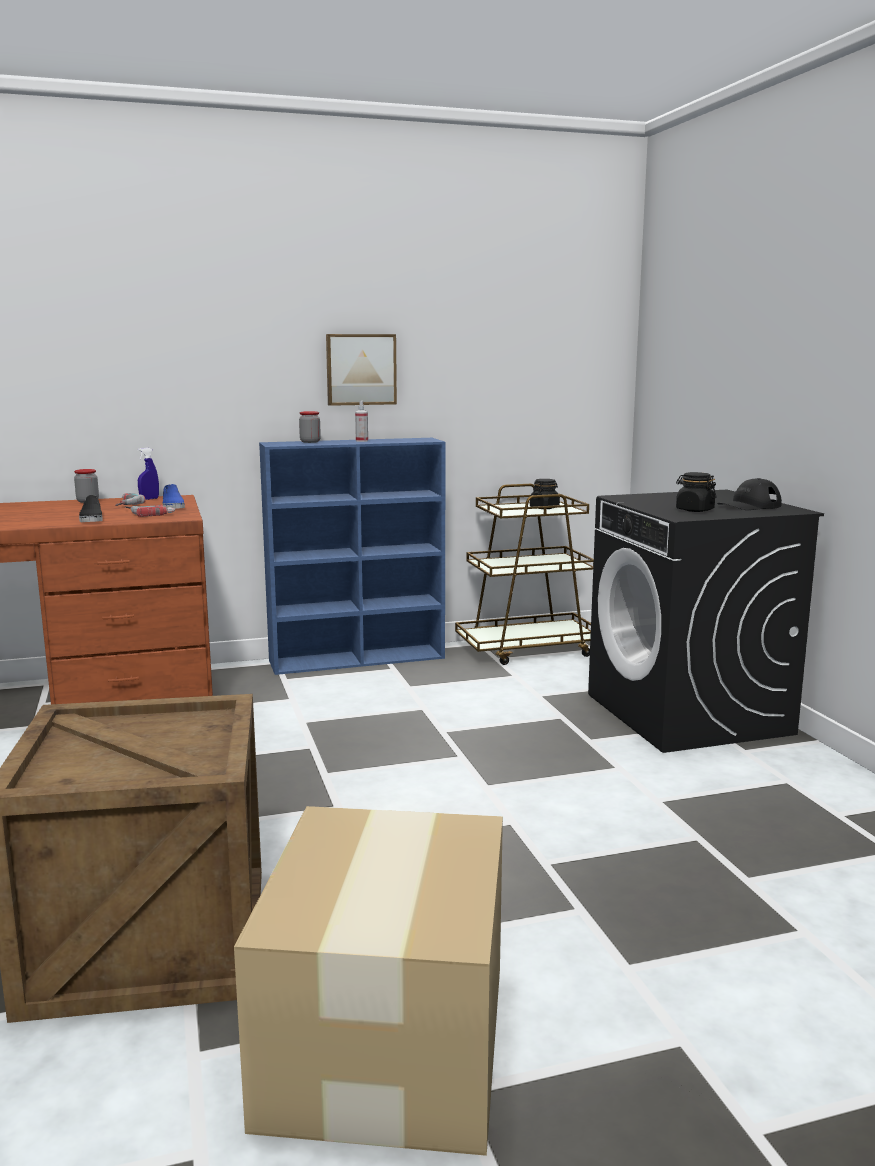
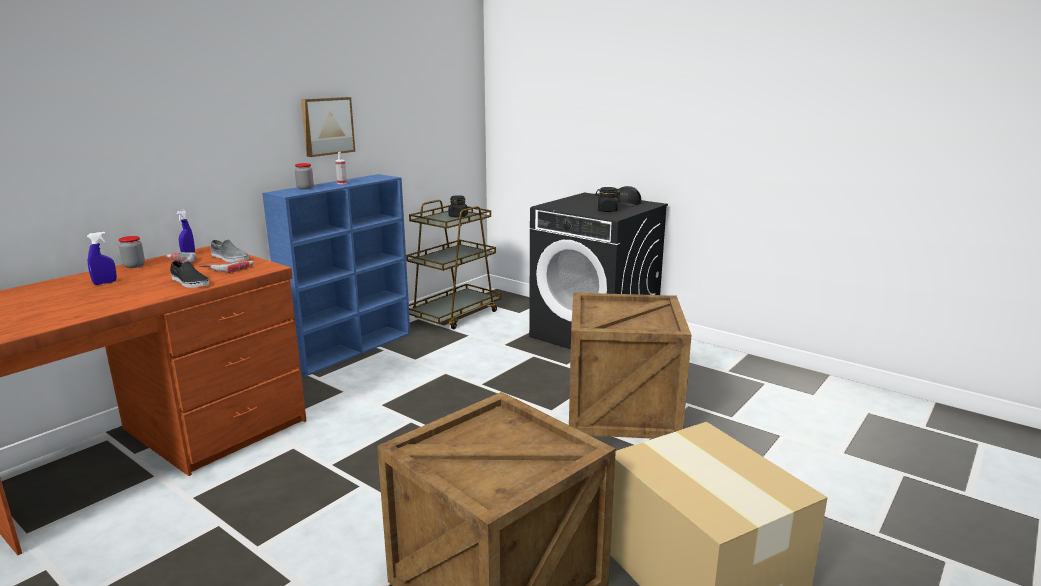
camera: 35 degrees left, 5 degrees up
blue shoe [162,484,185,509] -> grey shoe [210,240,249,262]
none -> blue spray bottle [87,232,117,285]
none -> crate [569,293,692,439]

